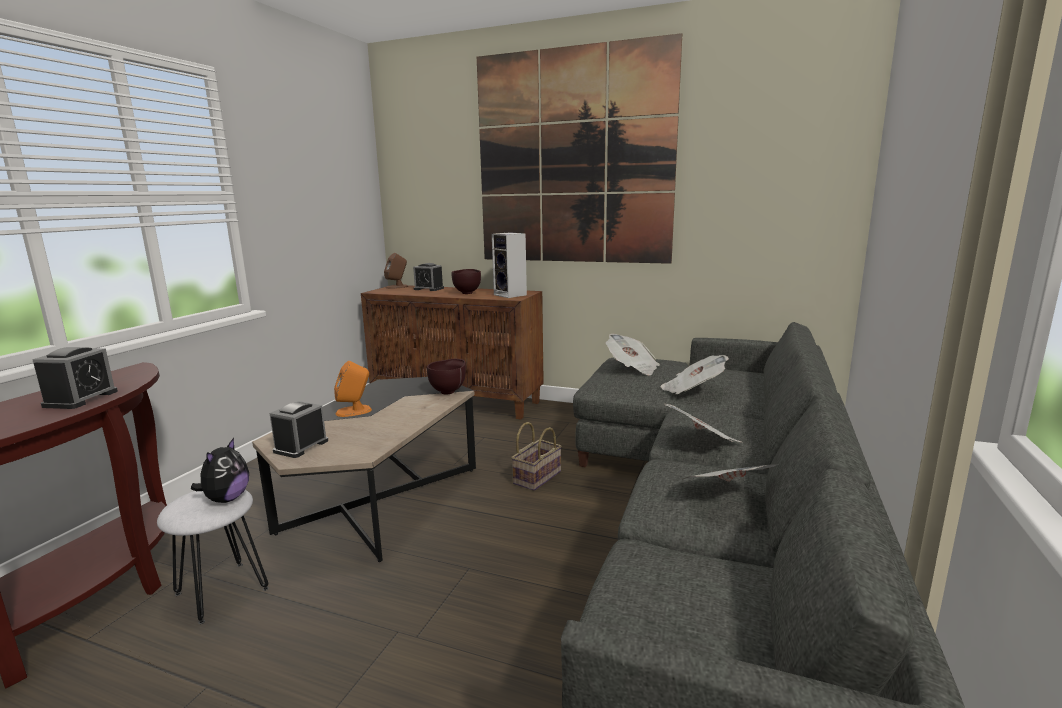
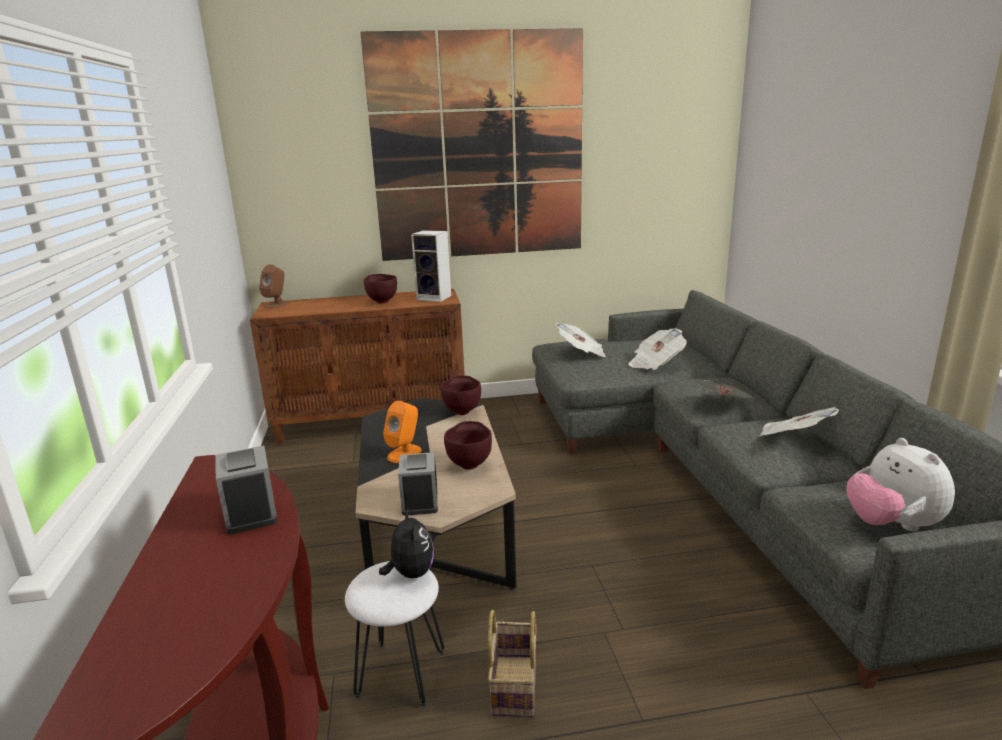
camera: 30 degrees left, 5 degrees up
alarm clock [413,263,444,291] -> none
basket [511,422,562,491] -> basket moved to [488,610,537,717]
none -> brown bowl [444,421,492,470]
none -> plush toy [846,438,955,532]

